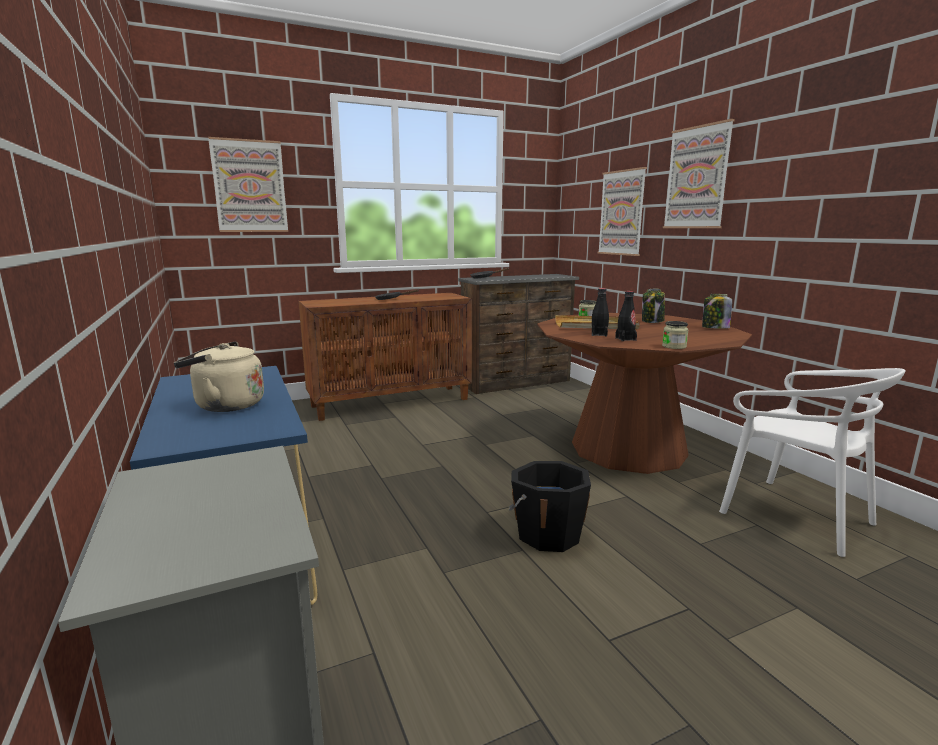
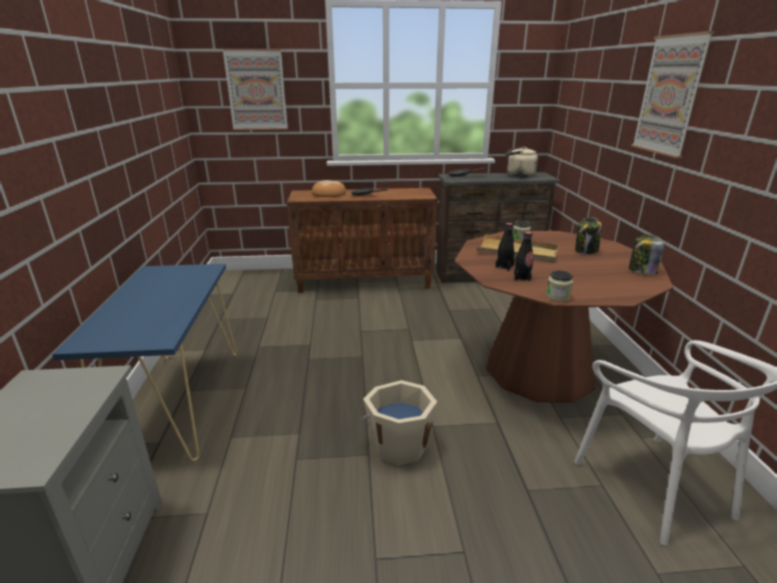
camera: 20 degrees right, 10 degrees up
beige kettle [174,341,264,412] -> beige kettle moved to [506,147,538,177]
black bucket [509,461,591,552] -> beige bucket [360,380,437,466]
picture [598,167,647,256] -> none
none -> bread [312,180,346,197]

